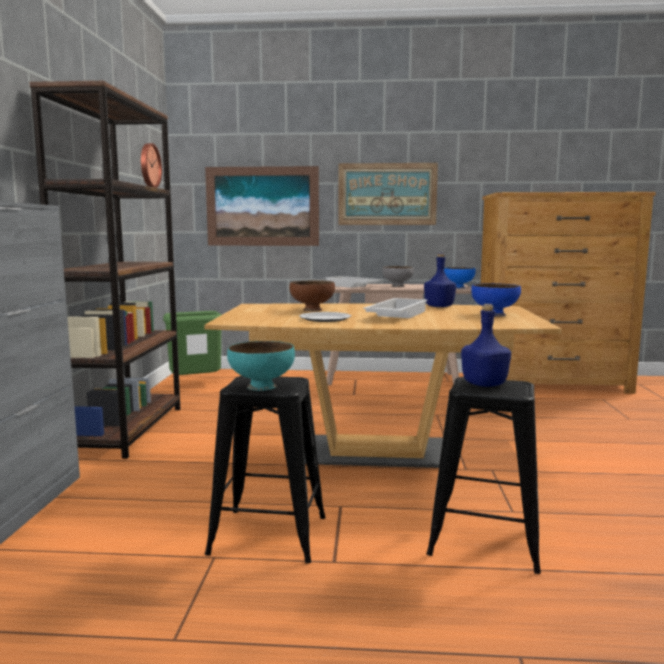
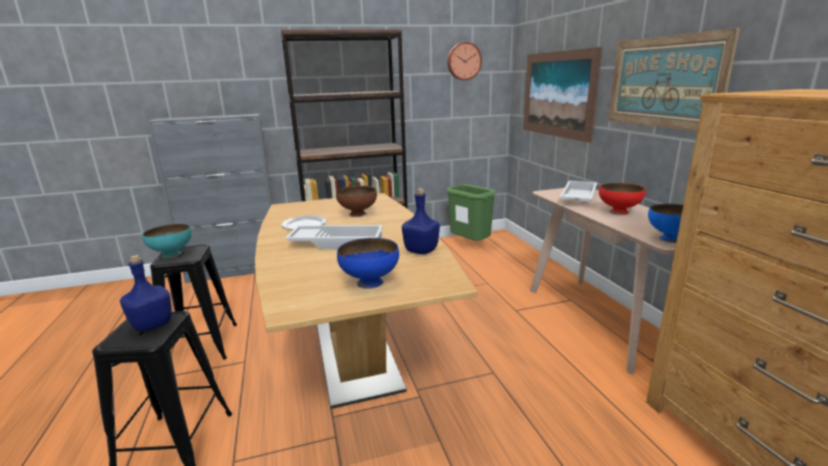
camera: 70 degrees right, 10 degrees up
grey bowl [382,266,414,287] -> red bowl [599,183,645,215]

